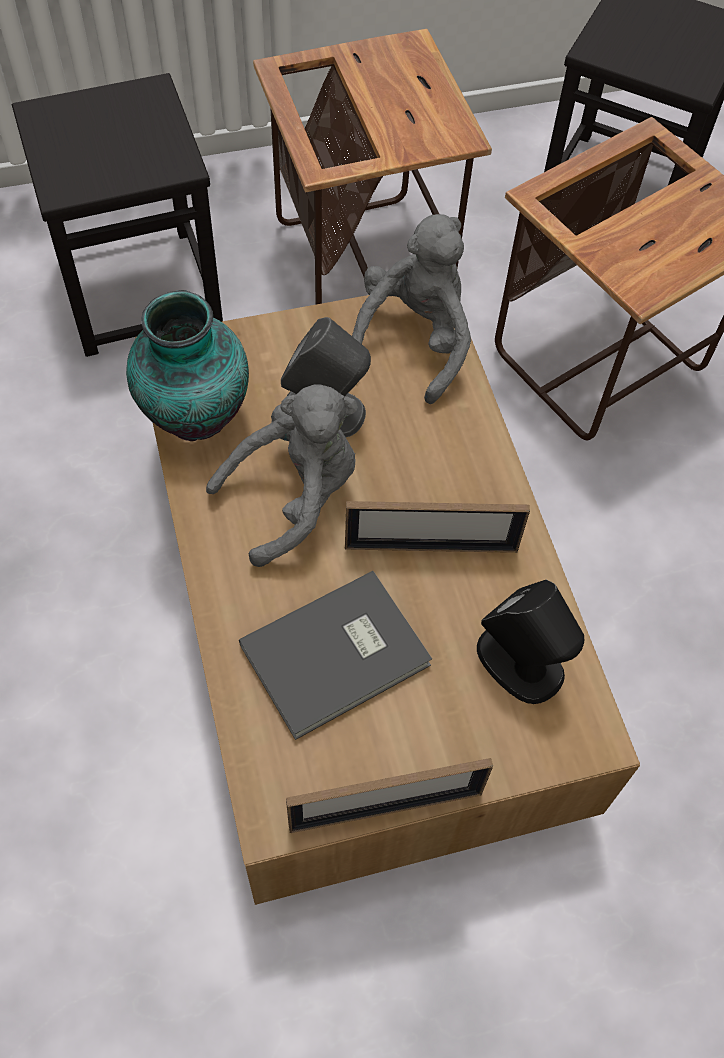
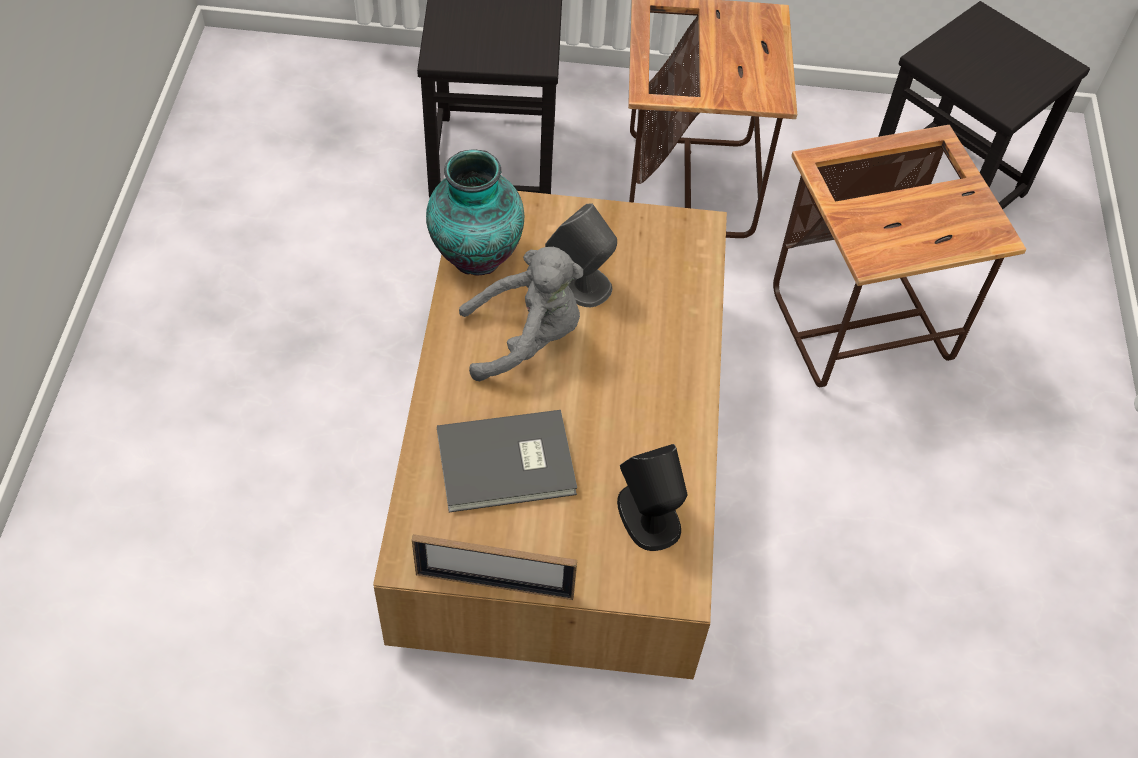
camera: 20 degrees right, 5 degrees down
picture frame [345,501,530,553] -> none
grey plush toy [352,214,471,404] -> none

